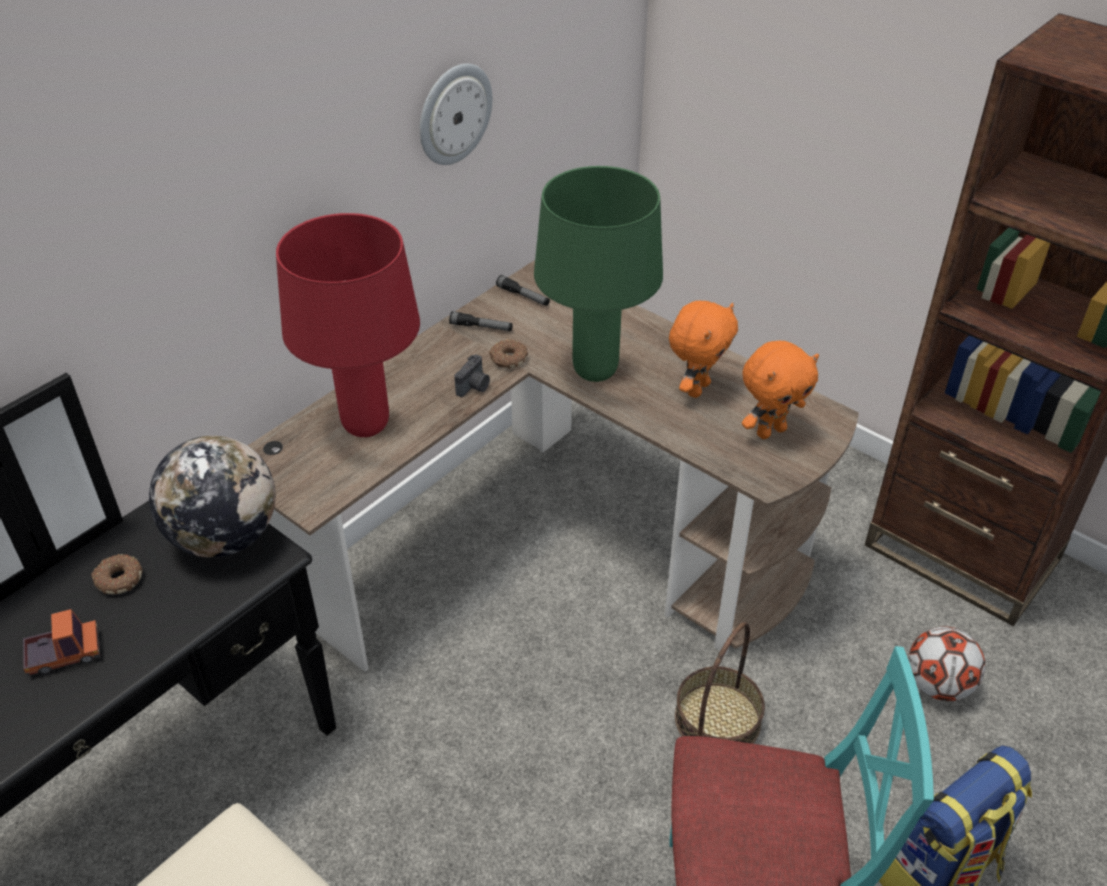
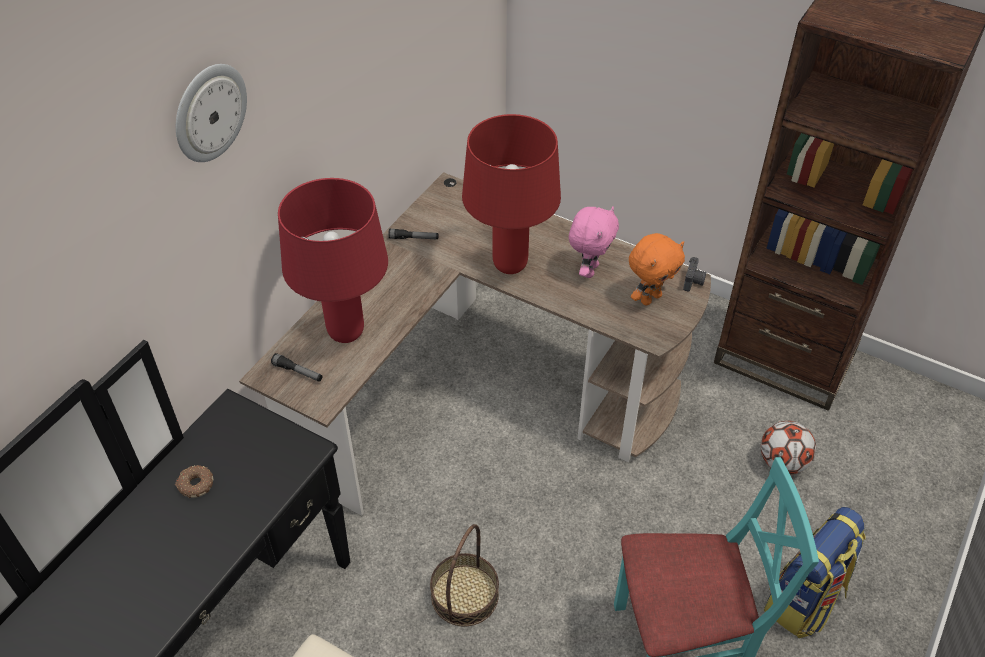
camera: 10 degrees left, 5 degrees up
toy truck [23,609,100,676] -> none
globe [149,436,275,558] -> none
wall clock [420,64,492,165] -> wall clock moved to [176,64,247,162]
camera [454,355,490,397] -> camera moved to [683,257,706,292]
donut [489,340,528,368] -> none
flashlight [496,275,550,306] -> flashlight moved to [271,353,323,382]
green table lamp [534,166,663,382] -> red table lamp [462,114,561,274]
orange plush toy [669,301,738,398] -> pink plush toy [569,206,619,278]
basket [675,622,765,744] -> basket moved to [430,524,499,626]

